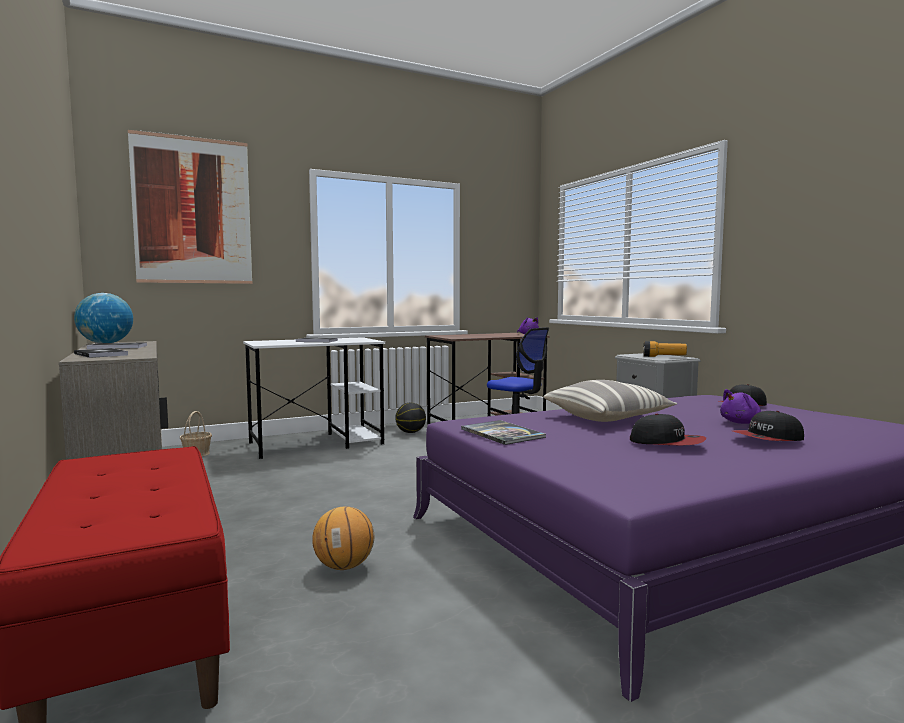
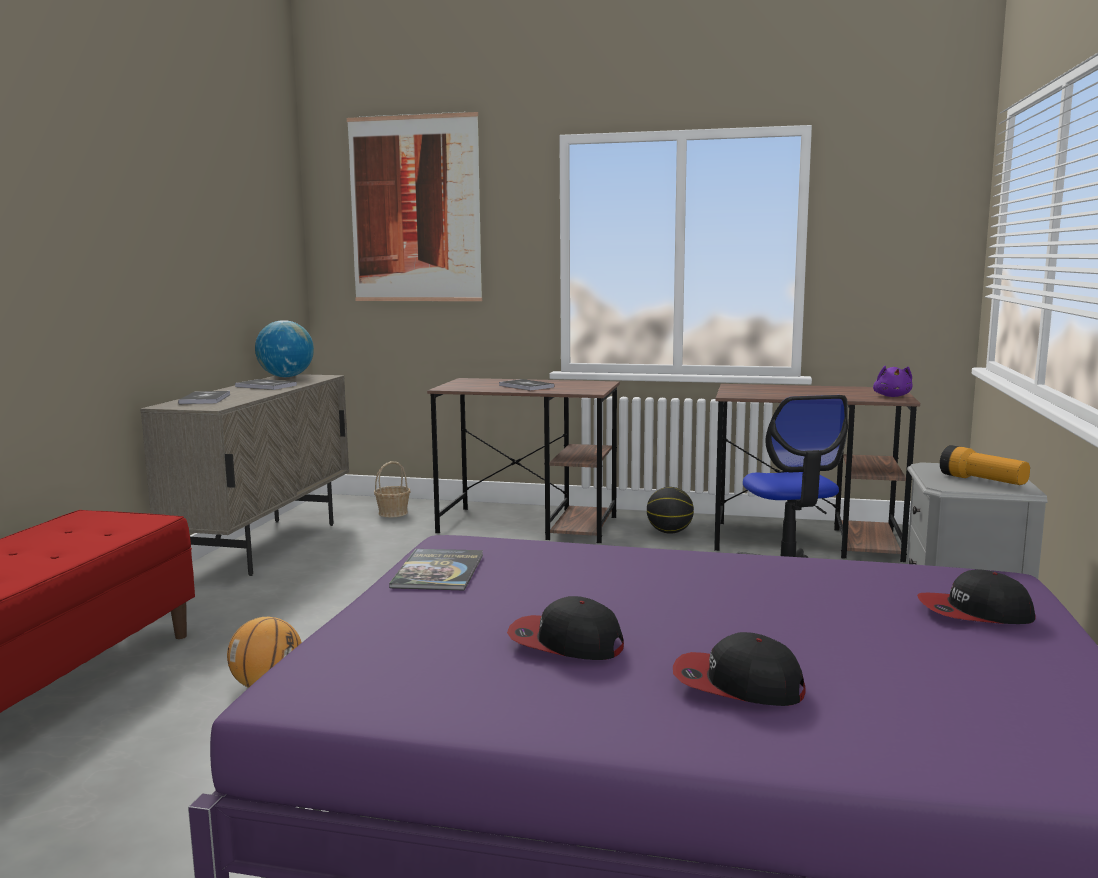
camera: 40 degrees right, 5 degrees up
white desk [243,337,385,459] -> brown desk [427,378,620,543]
pillow [543,380,677,422] -> none
cap [630,414,706,446] -> cap turned 135 degrees clockwise [507,596,624,660]
purple plush toy [720,389,761,424] -> none

